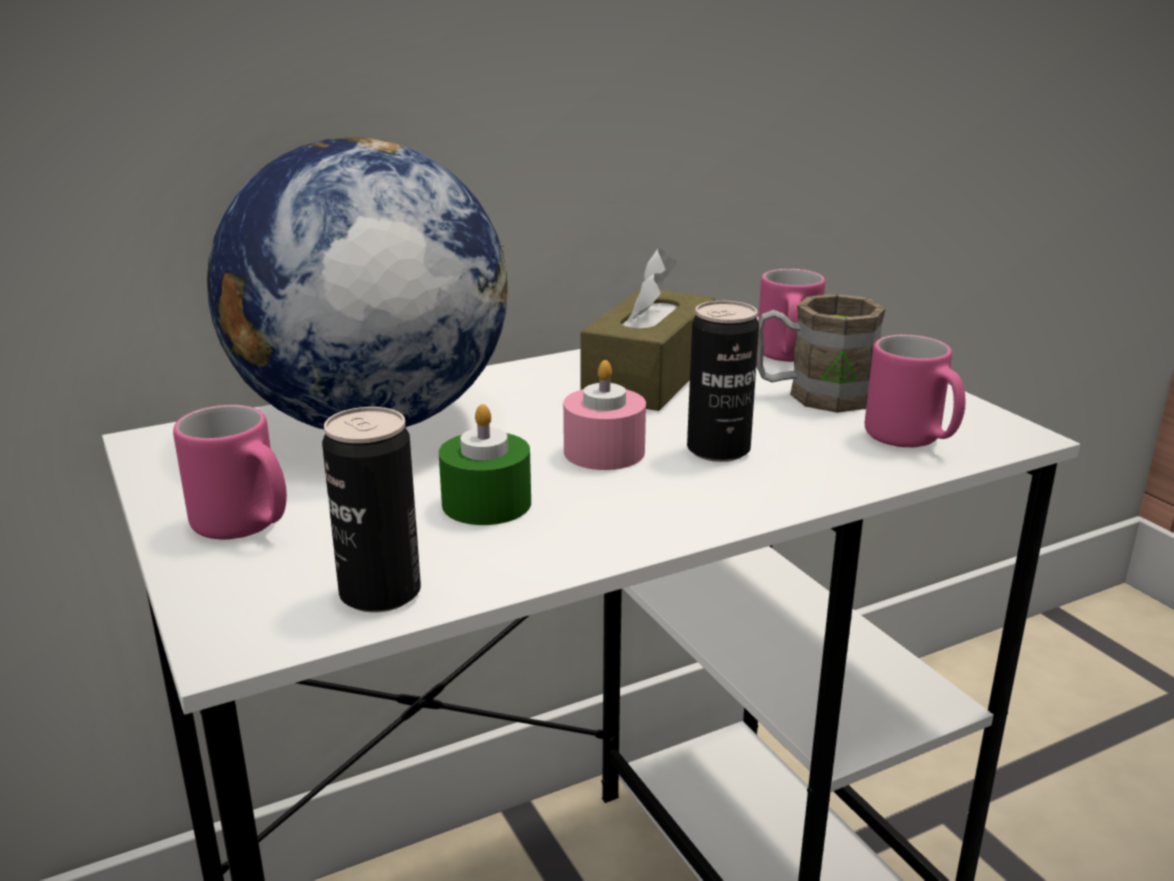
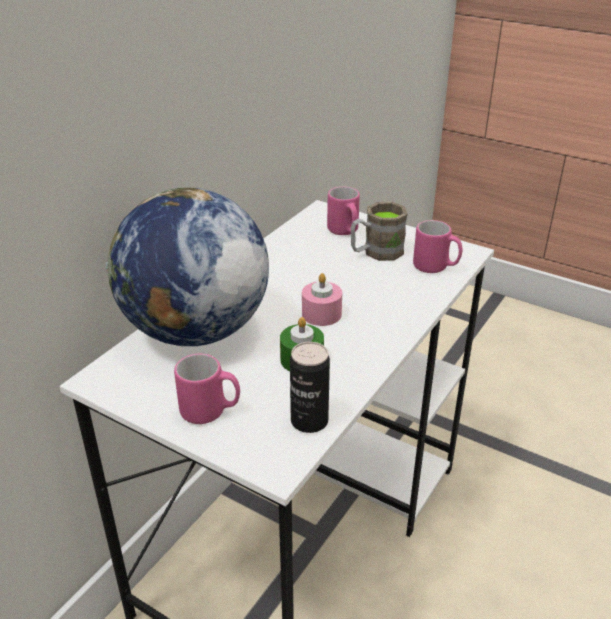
camera: 30 degrees left, 10 degrees up
brown tissue box [580,248,715,411] -> none
can [687,301,759,462] -> none

